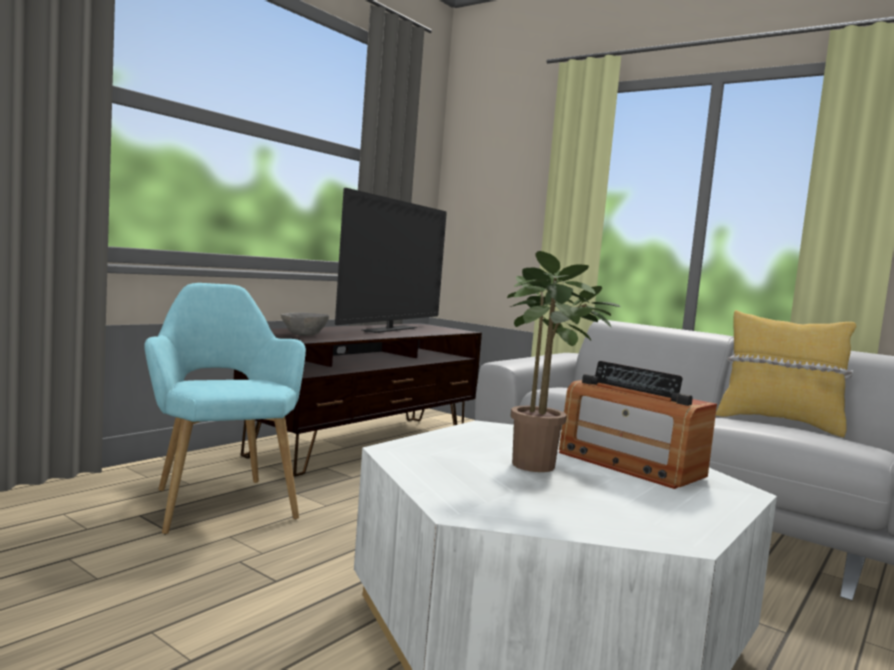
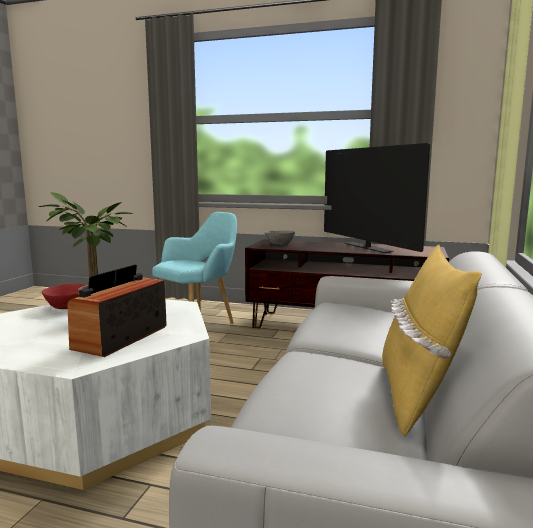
camera: 70 degrees right, 5 degrees up
television [335,188,447,333] -> television turned 60 degrees clockwise [324,143,430,253]
none -> red bowl [42,284,86,309]

